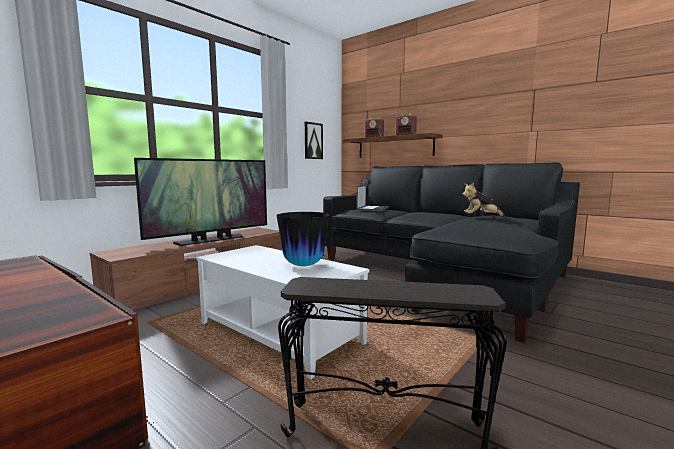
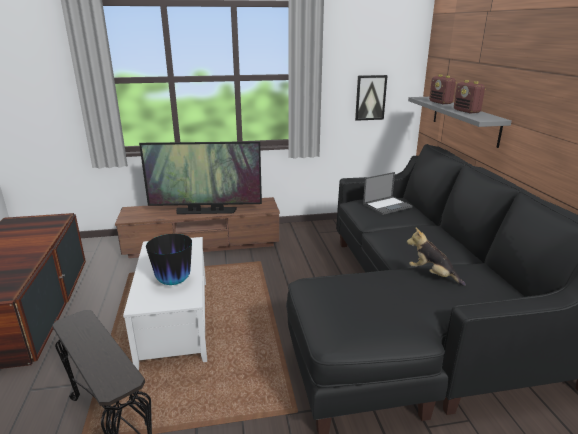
camera: 40 degrees right, 15 degrees up
brown shelf [343,133,443,158] -> grey shelf [408,97,512,148]

